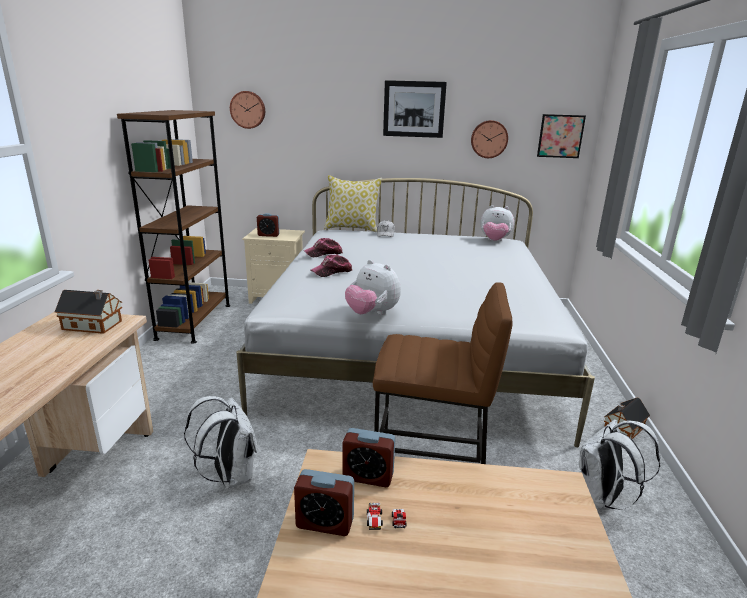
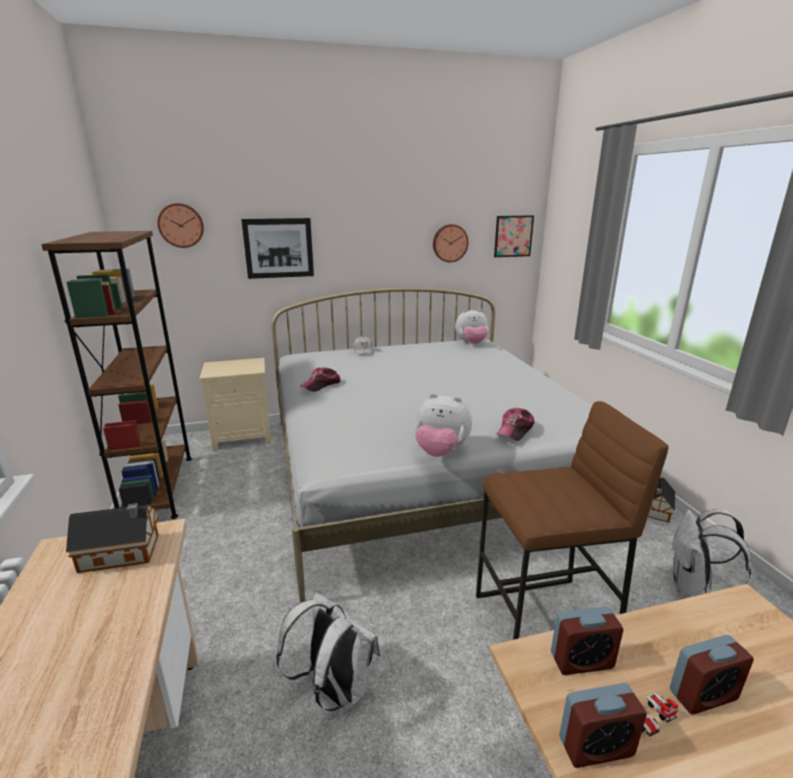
camera: 20 degrees left, 0 degrees up
alarm clock [257,213,280,237] -> alarm clock moved to [670,635,754,715]
cap [310,255,352,277] -> cap moved to [496,408,534,441]
pillow [324,175,382,232] -> none
picture [383,80,447,138] -> picture moved to [241,218,314,279]

